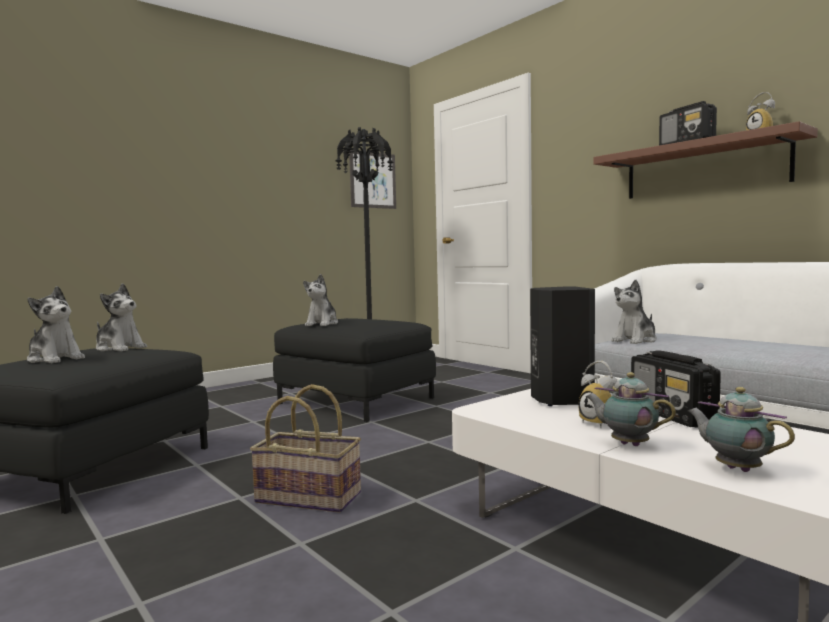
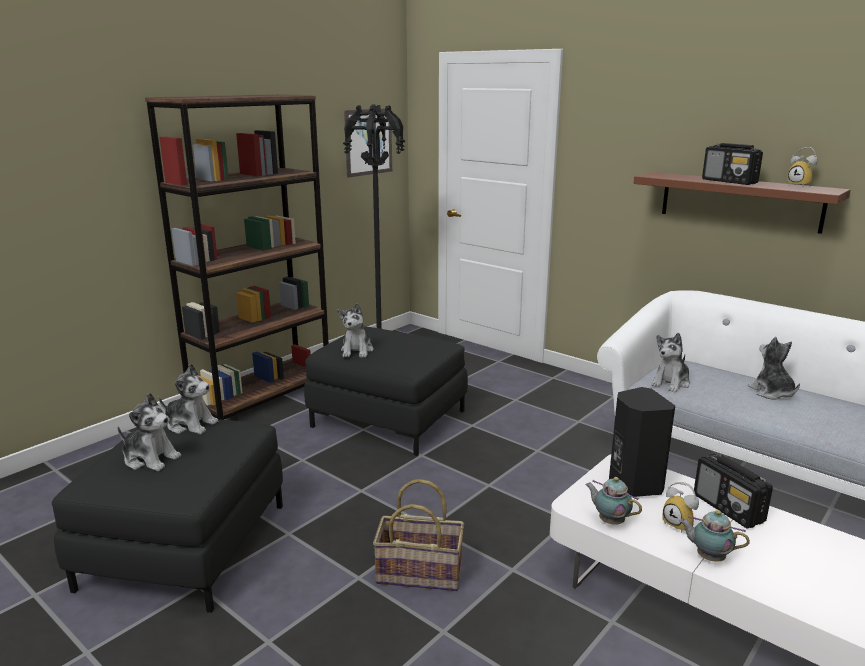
camera: 10 degrees left, 15 degrees up
teapot [688,387,795,472] -> teapot moved to [585,477,642,525]
none -> brown bookcase [145,94,329,420]
none -> plush toy [748,337,800,400]

